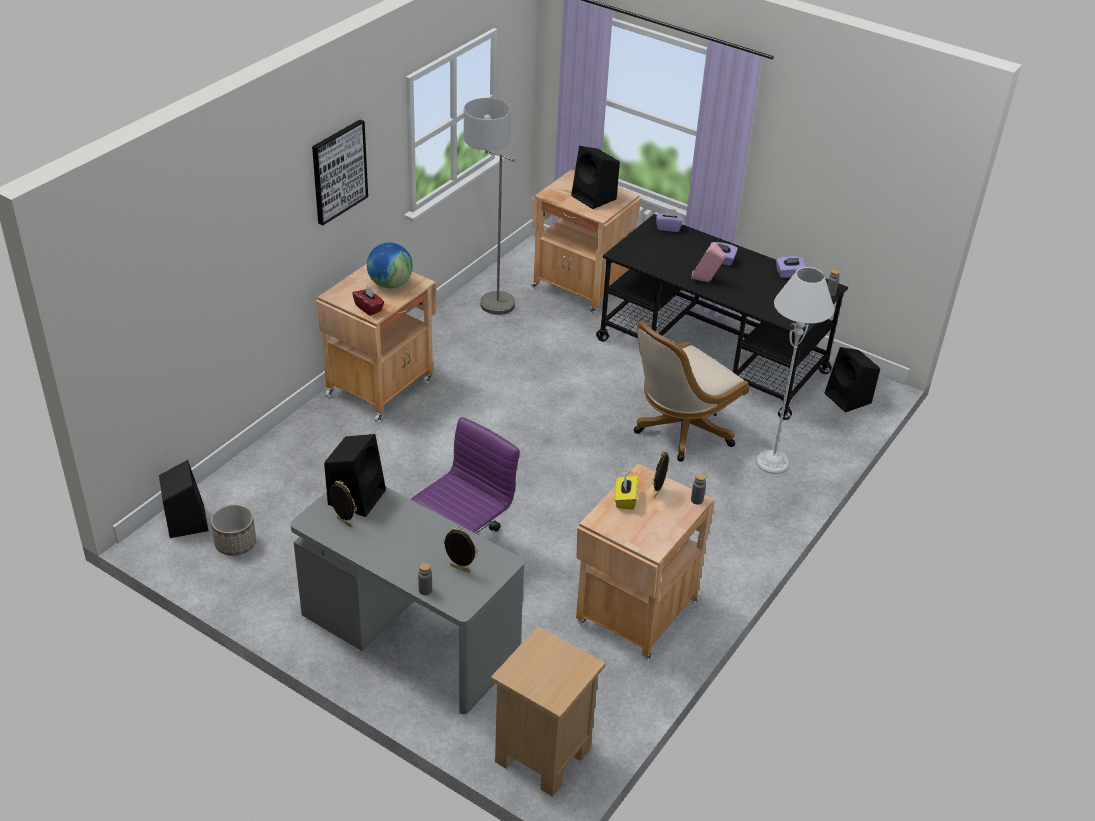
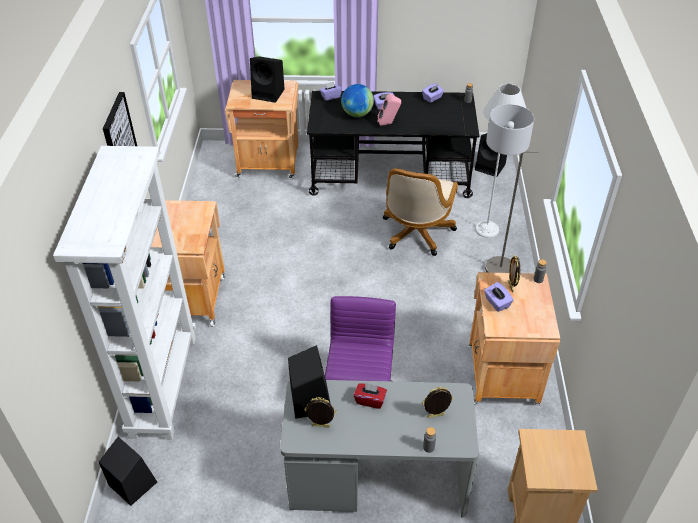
camera: 30 degrees left, 5 degrees up
planter [211,504,256,556] -> none
red tissue box [352,286,384,316] -> red tissue box moved to [354,382,387,409]
globe [367,242,413,288] -> globe moved to [341,84,374,117]
grey floor lamp [464,98,516,315] -> grey floor lamp moved to [485,104,538,273]
yellow tissue box [615,476,639,510] -> purple tissue box [484,282,513,312]
none -> white bookcase [53,146,196,440]

